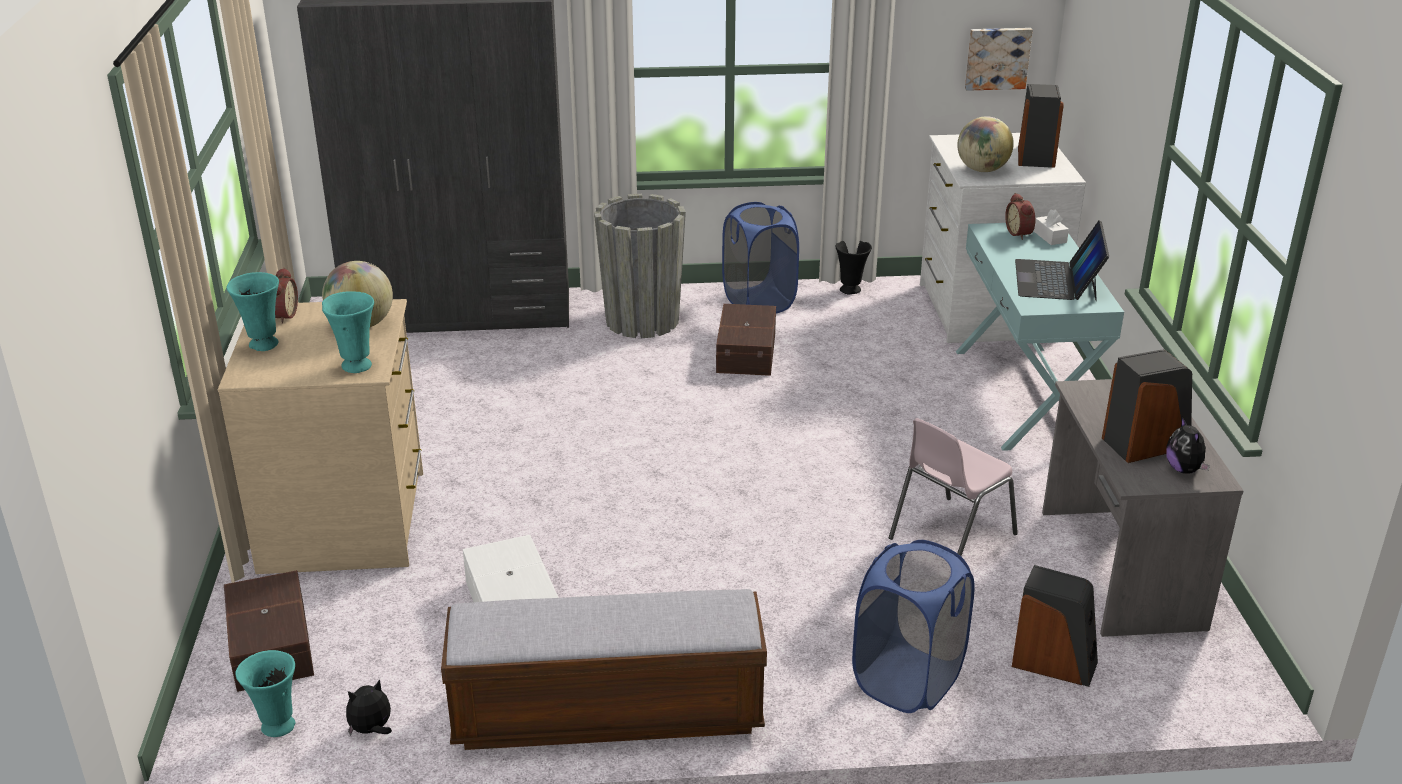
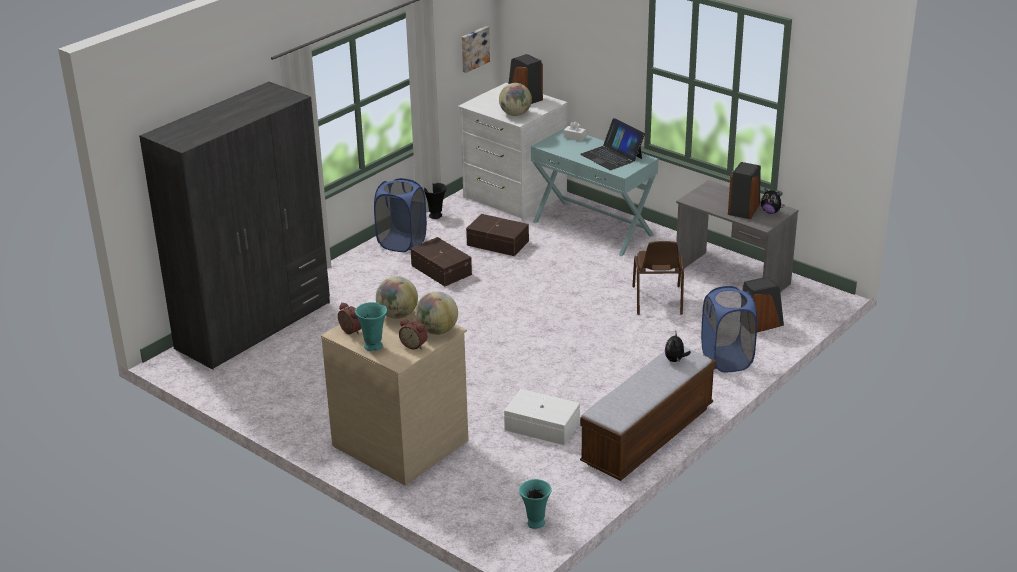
camera: 45 degrees left, 0 degrees up
brown storage box [224,570,314,692] -> brown storage box moved to [466,214,529,256]
turquoise vase [322,291,374,373] -> globe [415,292,458,335]
plush toy [346,679,392,736] -> plush toy moved to [665,333,691,362]
grey planter [594,194,686,338] -> none
pink chair [889,418,1018,556] -> brown chair [632,241,684,315]
alarm clock [1005,193,1035,240] -> alarm clock moved to [399,319,427,350]

